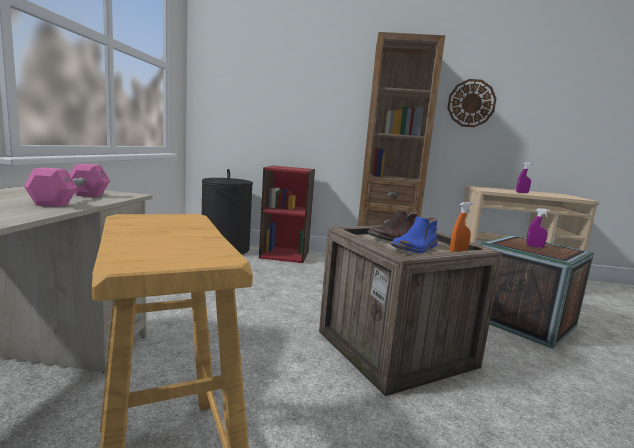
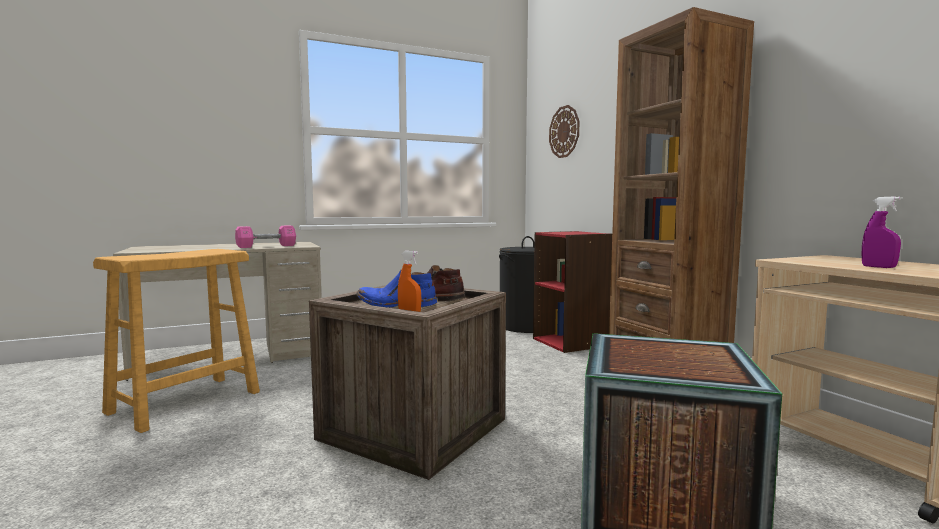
camera: 60 degrees right, 5 degrees down
wall clock [447,79,496,127] -> wall clock moved to [549,105,580,158]
purple spray bottle [526,208,550,248] -> none

